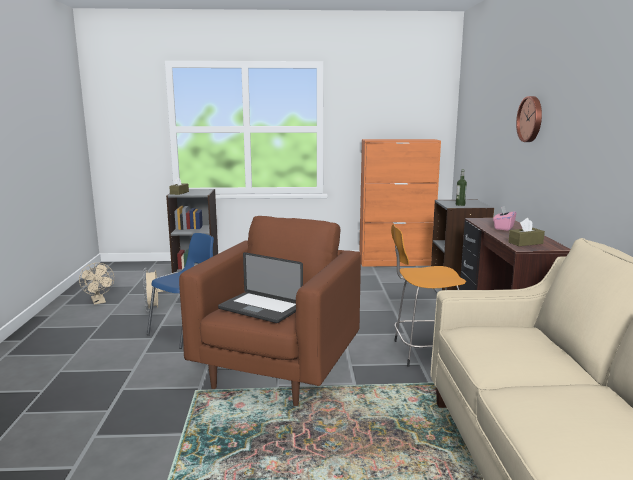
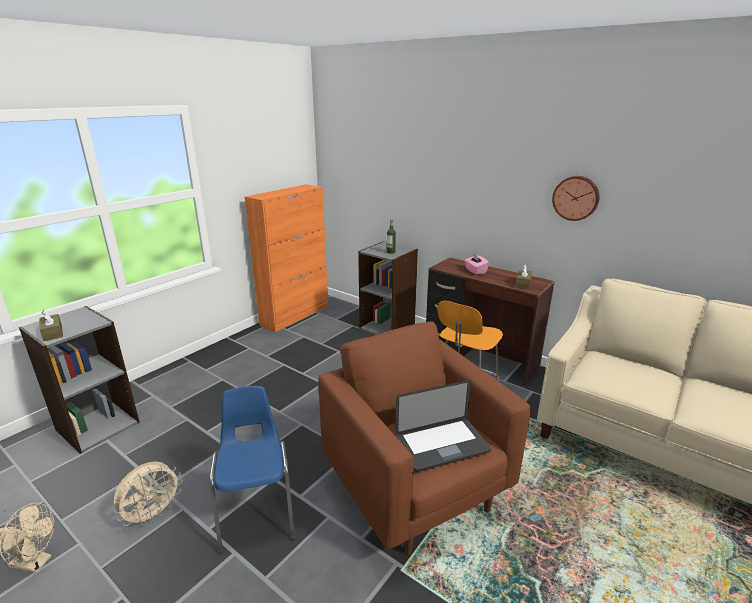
camera: 50 degrees left, 10 degrees up
beige fan [143,268,164,311] -> beige fan turned 75 degrees counterclockwise [114,462,183,527]
wall clock [516,96,542,142] -> wall clock moved to [552,176,600,221]

